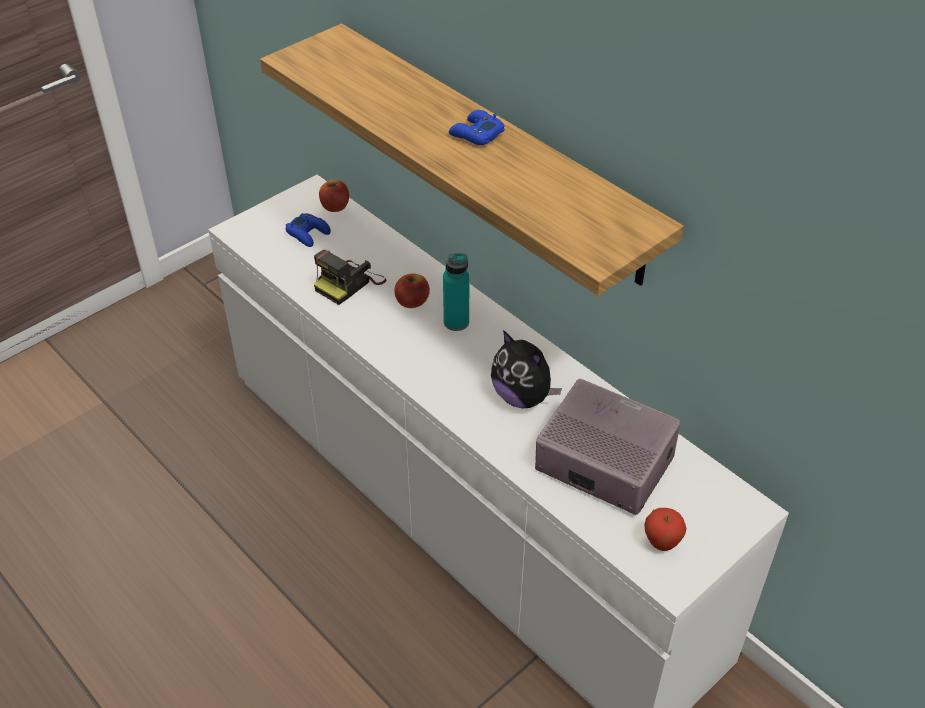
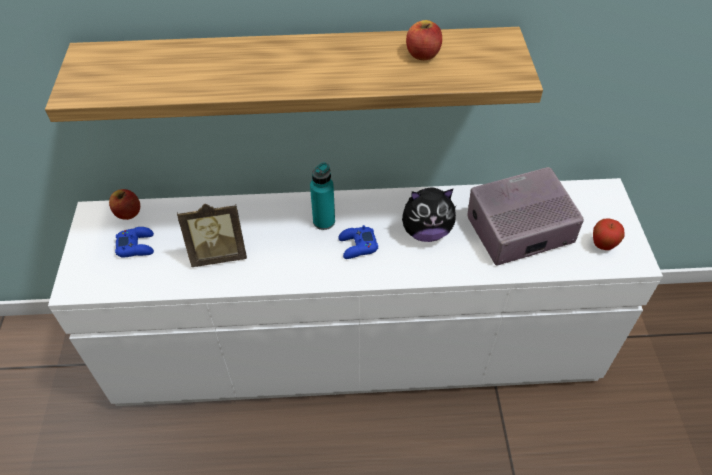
camera: 50 degrees left, 5 degrees up
camera [314,250,386,305] -> picture frame [177,204,247,267]
apple [394,274,430,308] -> apple moved to [406,20,442,60]
blue game controller [449,110,505,145] -> blue game controller moved to [338,225,378,259]

